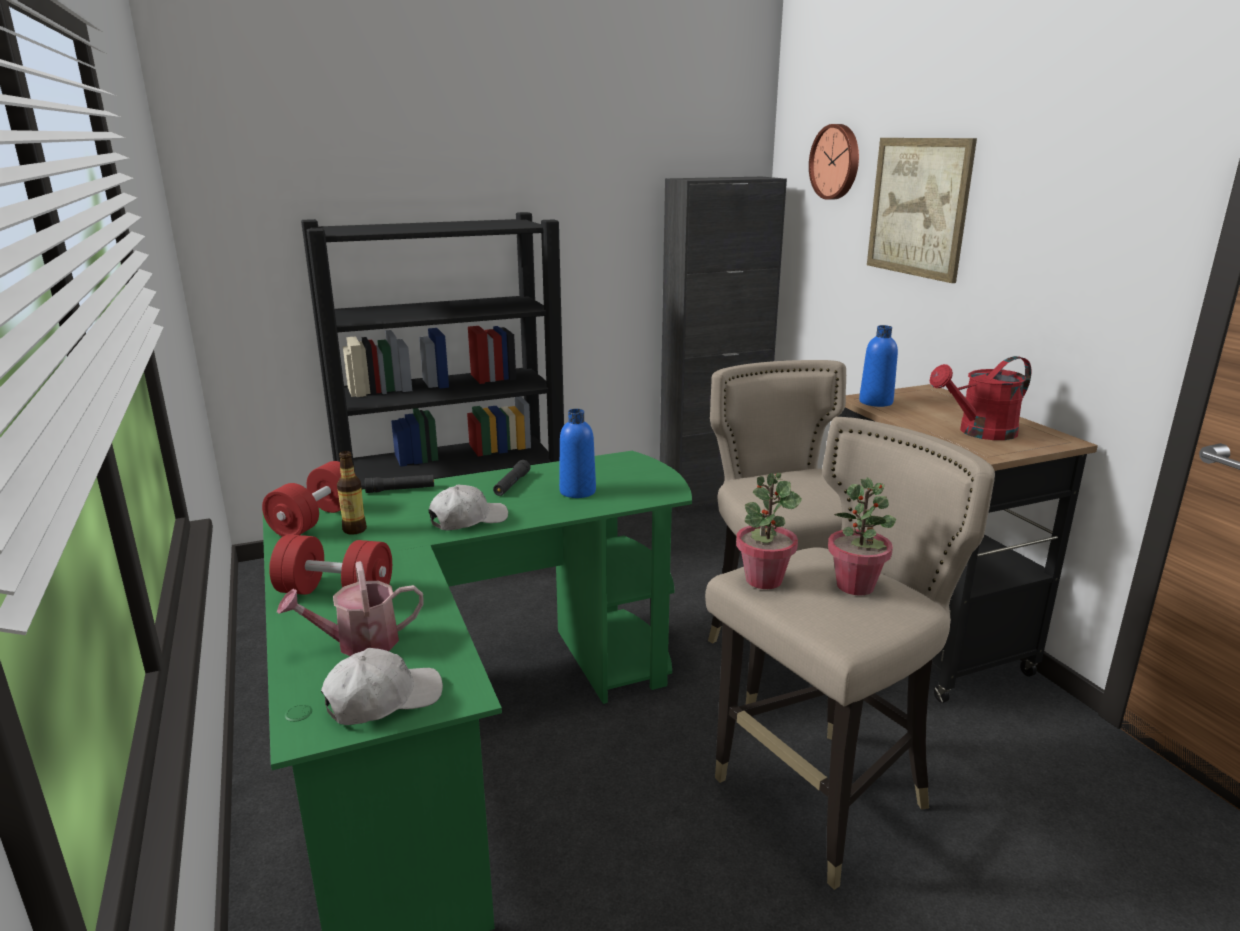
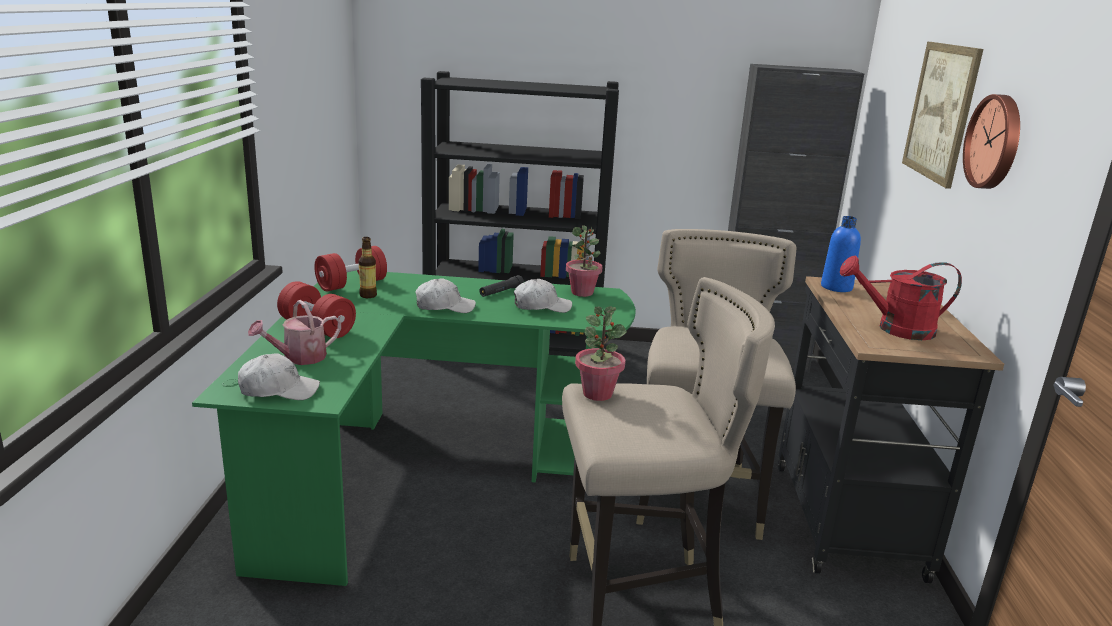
camera: 25 degrees right, 0 degrees up
watering can [277,561,423,656] -> watering can turned 45 degrees counterclockwise [248,300,341,365]
black flashlight [365,475,434,493] -> none
blue bottle [559,409,596,498] -> white cap [514,279,572,313]
wall clock [809,124,859,200] -> wall clock moved to [963,94,1020,189]
potted plant [828,477,896,596] -> potted plant moved to [566,225,602,297]

